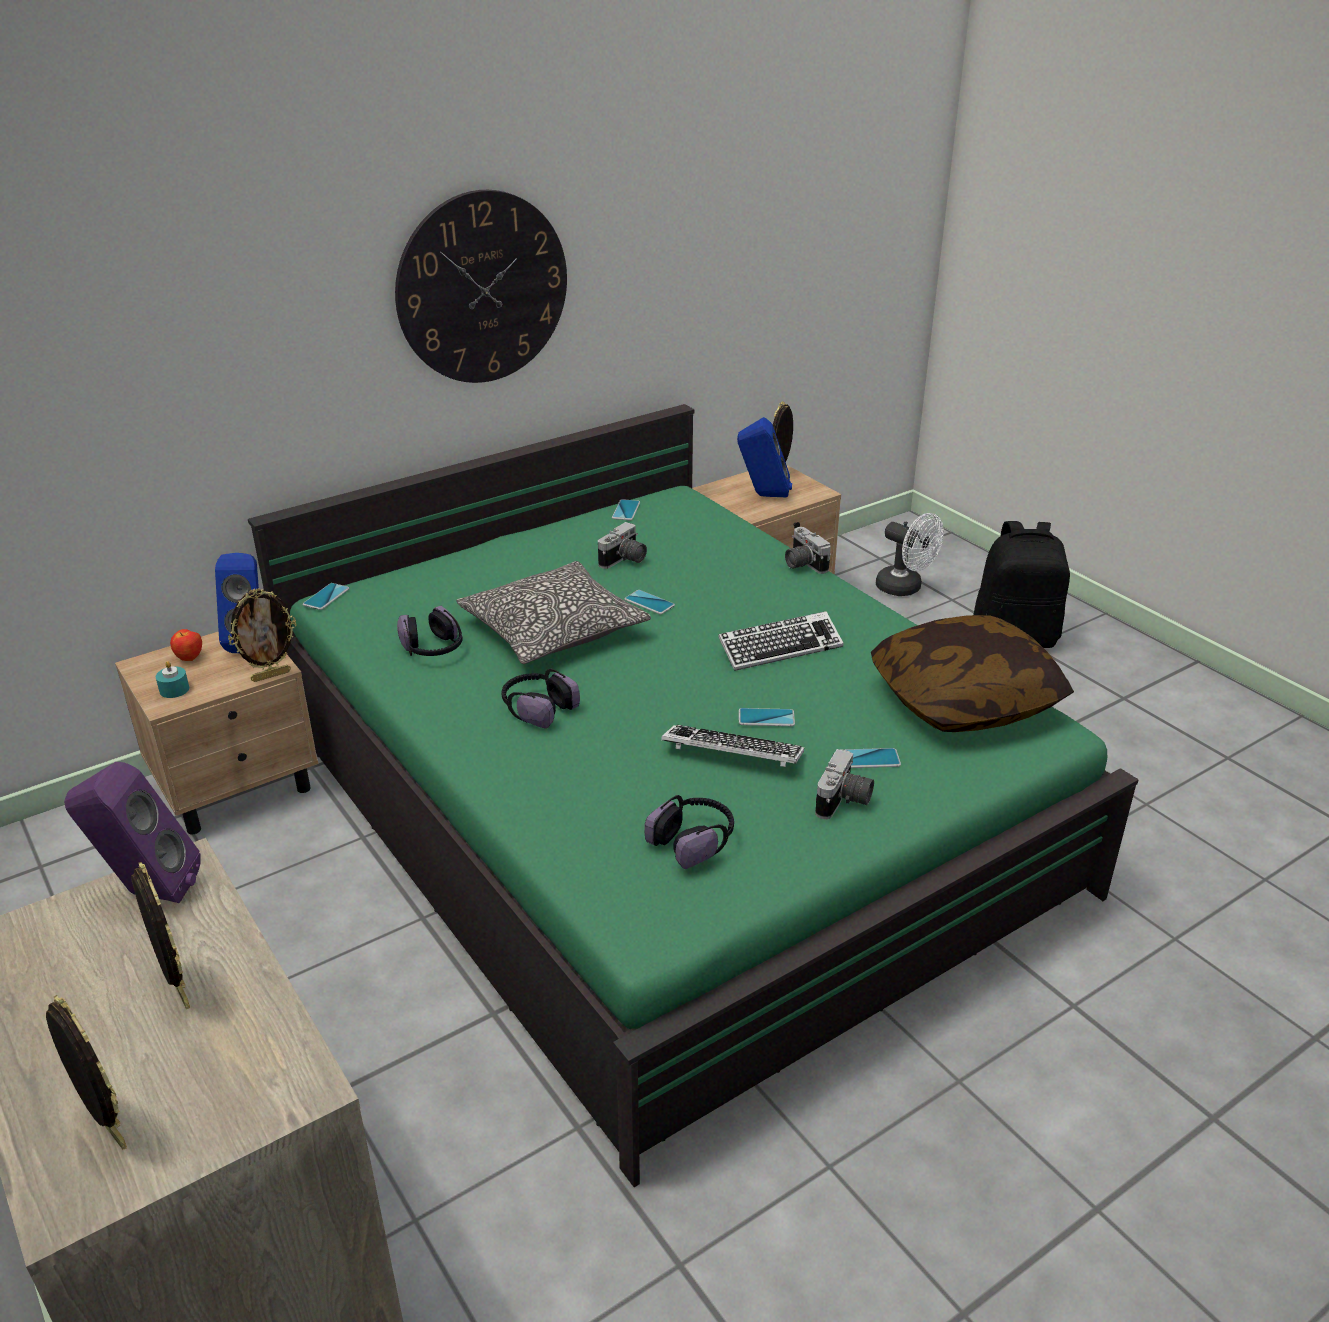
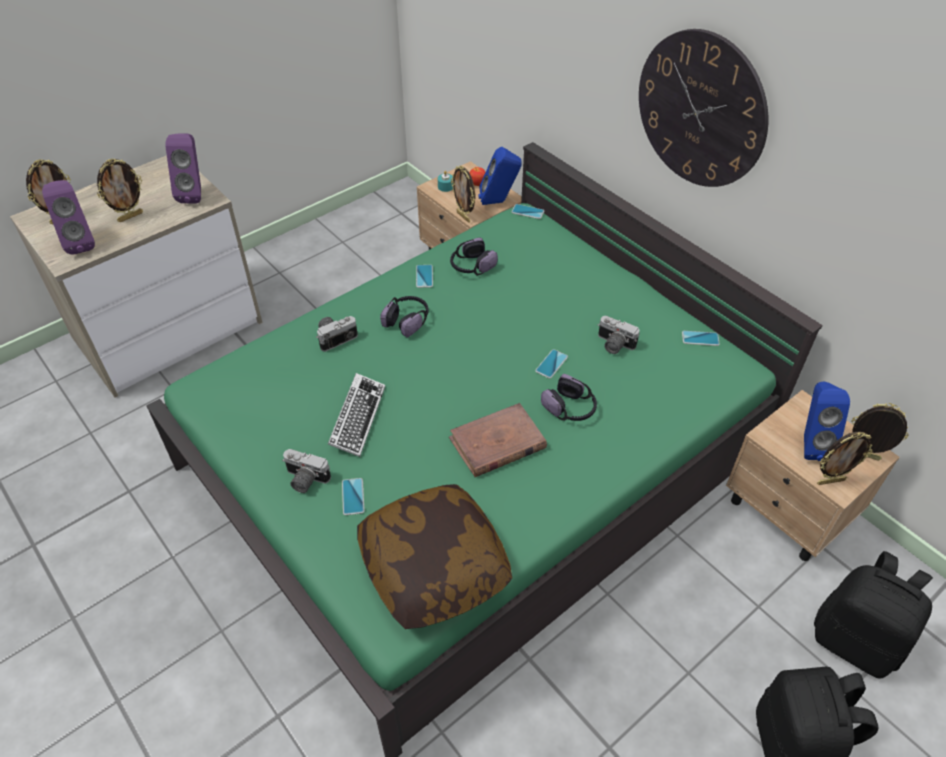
camera: 85 degrees right, 15 degrees up
pillow [456,561,651,664] -> none
headphones [645,795,734,869] -> headphones moved to [541,374,597,421]
keyboard [718,611,844,671] -> brown book [449,403,547,477]
phone [739,708,795,726] -> phone moved to [416,265,433,288]
camera [785,527,831,574] -> camera moved to [316,316,358,352]
white fan [876,513,944,596] -> black backpack [814,551,933,679]
none -> purple speaker [42,180,95,255]
none -> picture frame [817,432,873,485]

